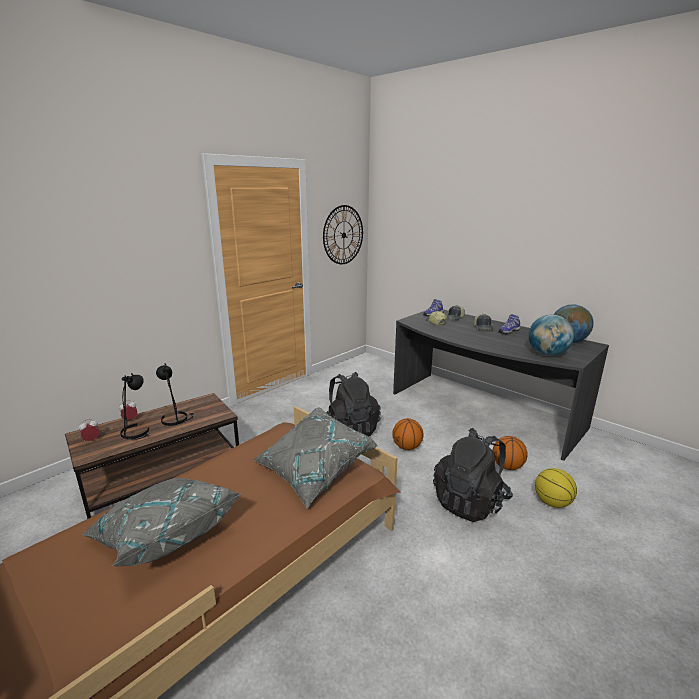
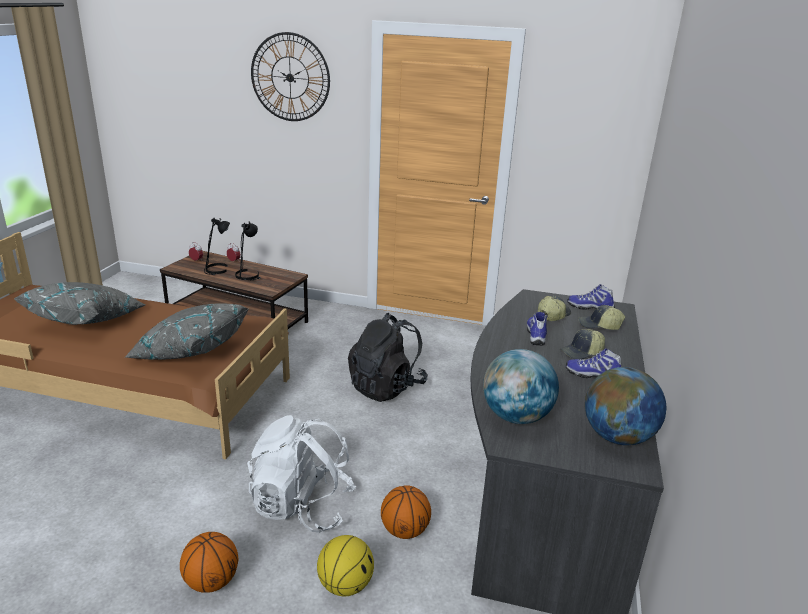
camera: 60 degrees right, 5 degrees up
wall clock [323,205,363,264] -> wall clock moved to [251,32,330,121]
basketball [392,418,423,450] -> basketball moved to [180,532,238,593]
black backpack [433,428,513,522] -> white backpack [247,415,356,533]
none -> shoe [527,312,547,346]

